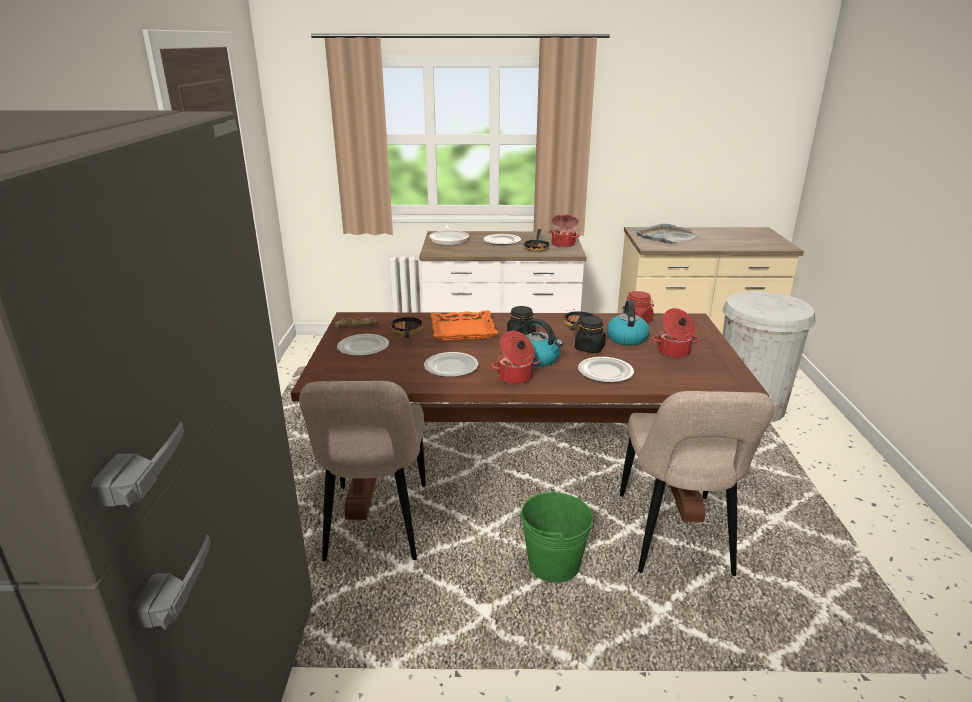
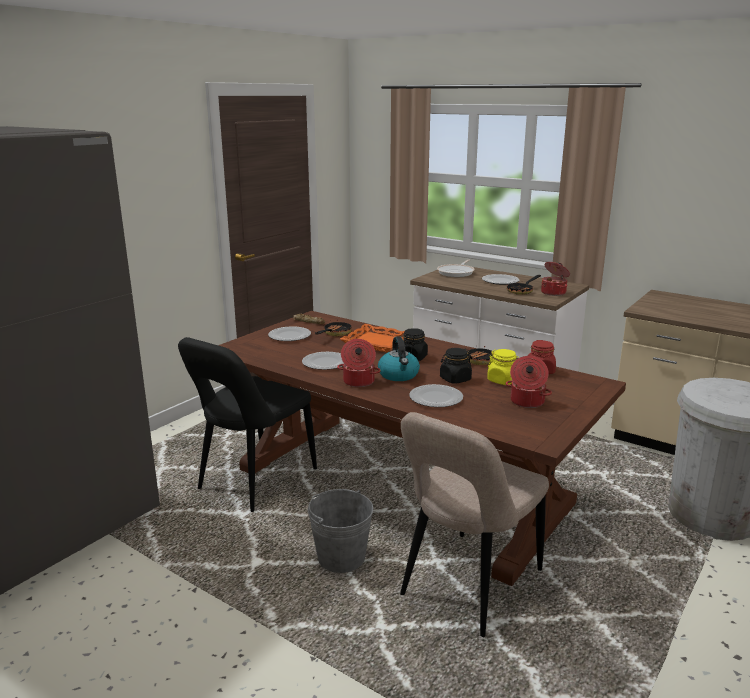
camera: 35 degrees right, 5 degrees down
beige chair [299,381,426,562] -> black chair [178,337,317,512]
green bucket [520,489,593,583] -> grey bucket [308,489,374,573]
kettle [607,300,649,346] -> yellow jar [487,349,519,385]
grey tray [635,223,700,244] -> none

